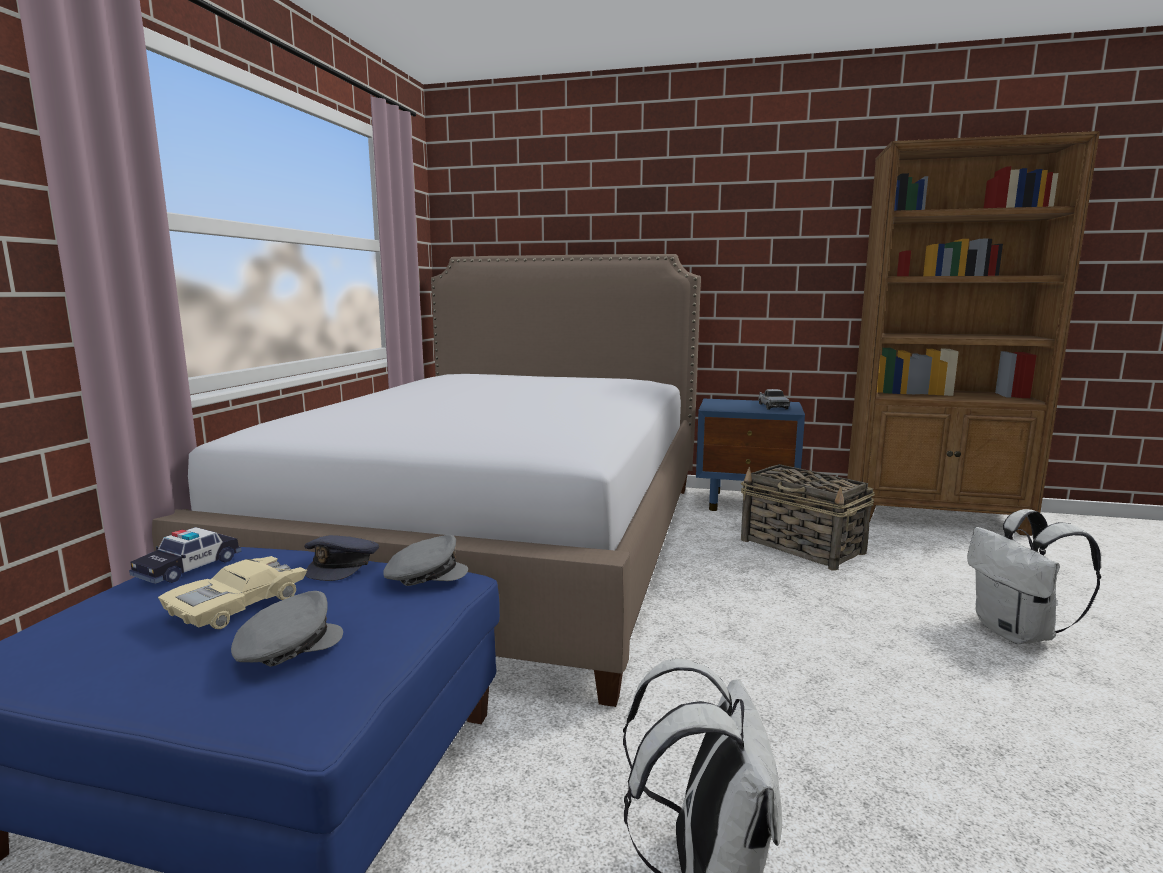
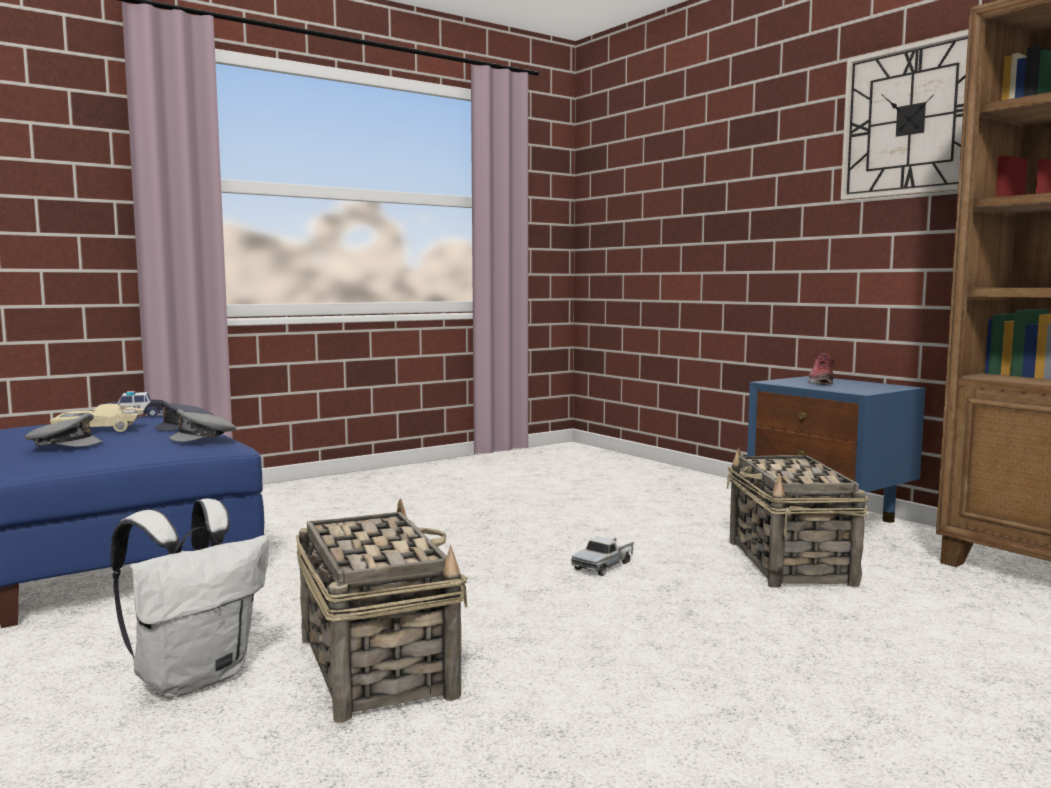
camera: 40 degrees right, 5 degrees down
bed [152,254,701,707] -> none
grey cap [383,535,468,586] -> grey cap turned 120 degrees clockwise [169,409,236,442]
toy truck [758,389,790,410] -> toy truck moved to [571,537,633,576]
white backpack [967,509,1101,644] -> none
none -> basket [296,499,468,723]
none -> shoe [808,353,834,385]
none -> wall clock [840,30,968,200]

